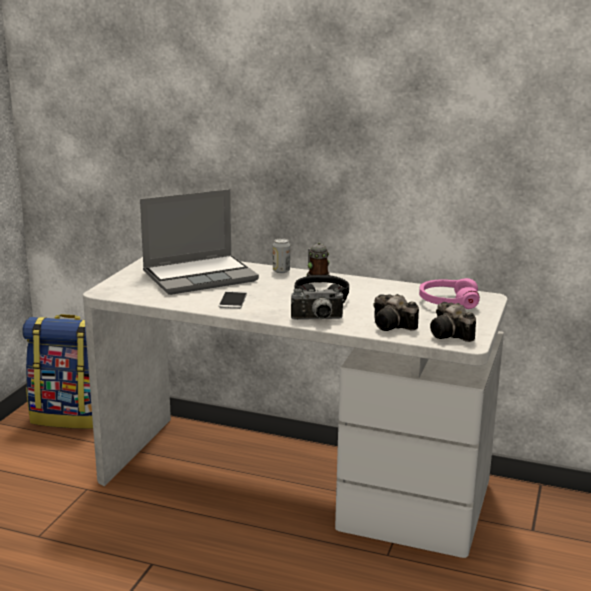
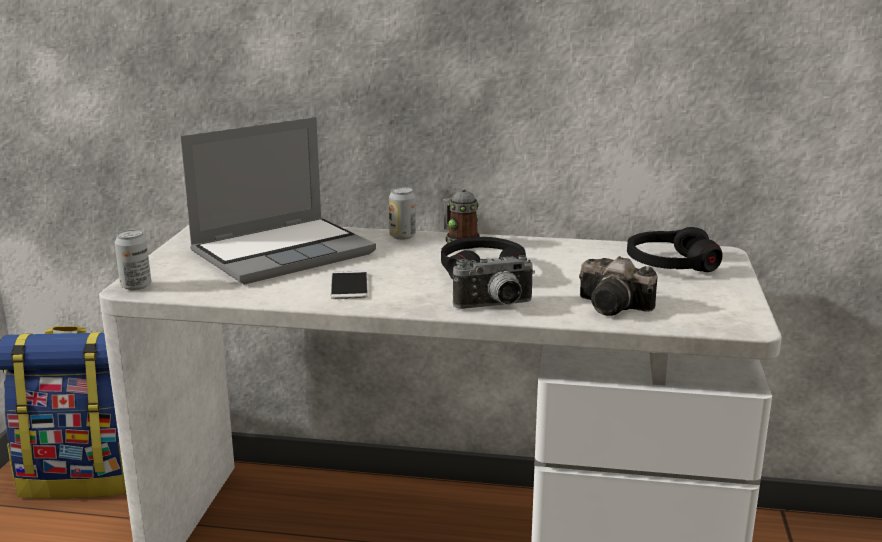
camera: 10 degrees left, 0 degrees up
pink headphones [419,278,480,309] -> black headphones [627,227,722,272]
camera [430,302,476,342] -> none
none -> can [115,230,151,290]

